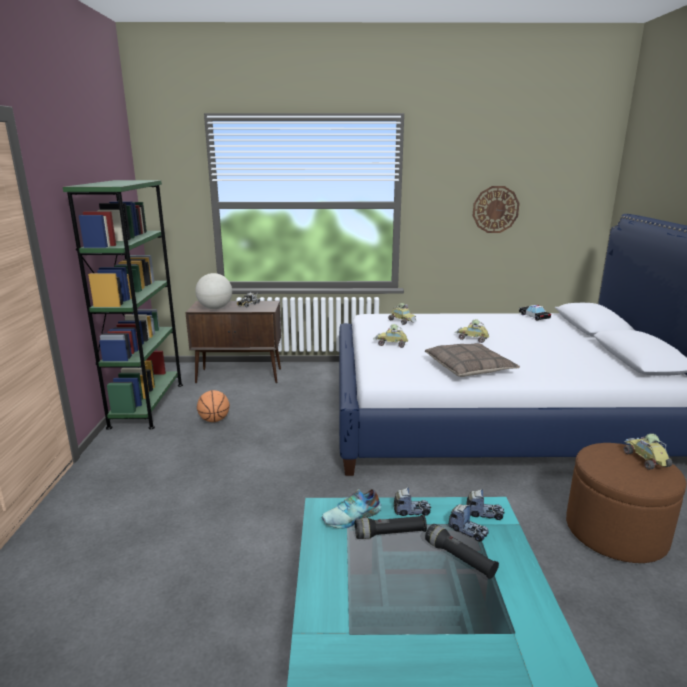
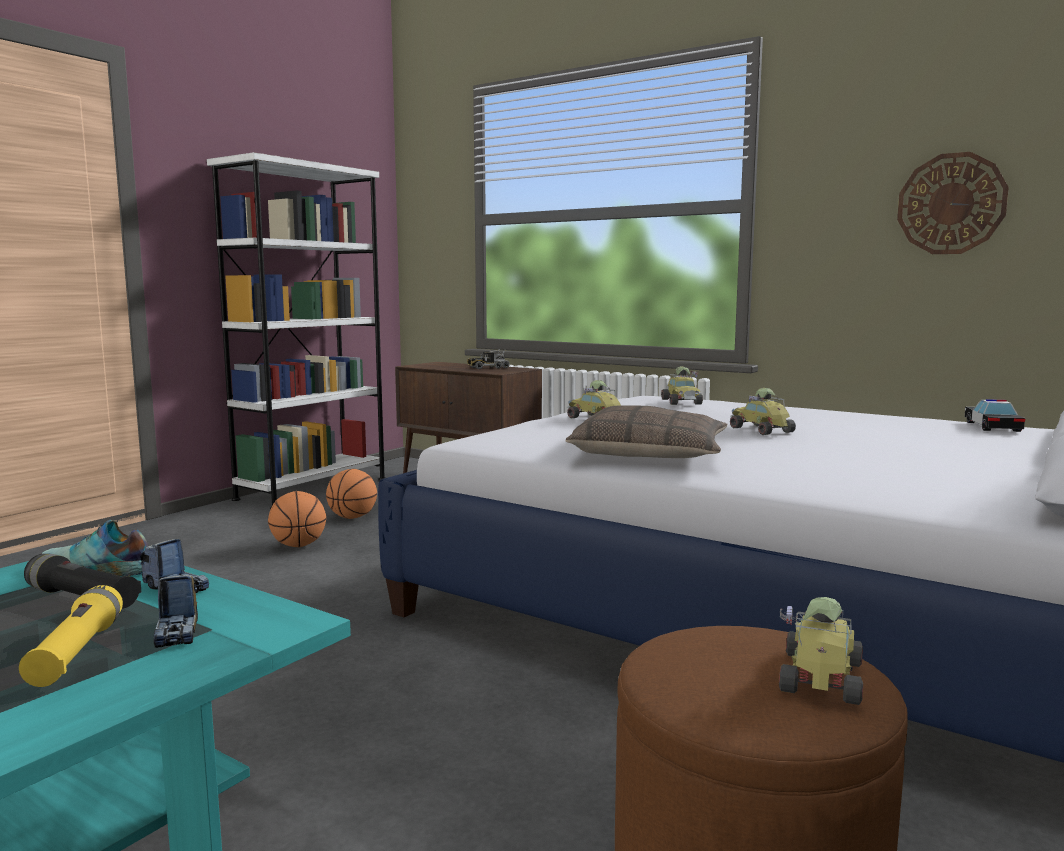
camera: 35 degrees right, 10 degrees down
green bookcase [63,180,183,430] -> white bookcase [207,152,385,510]
globe [195,273,232,309] -> none
black flashlight [425,524,499,579] -> yellow flashlight [19,585,123,687]
toy truck [466,489,505,520] -> none
none -> basketball [268,491,327,547]

